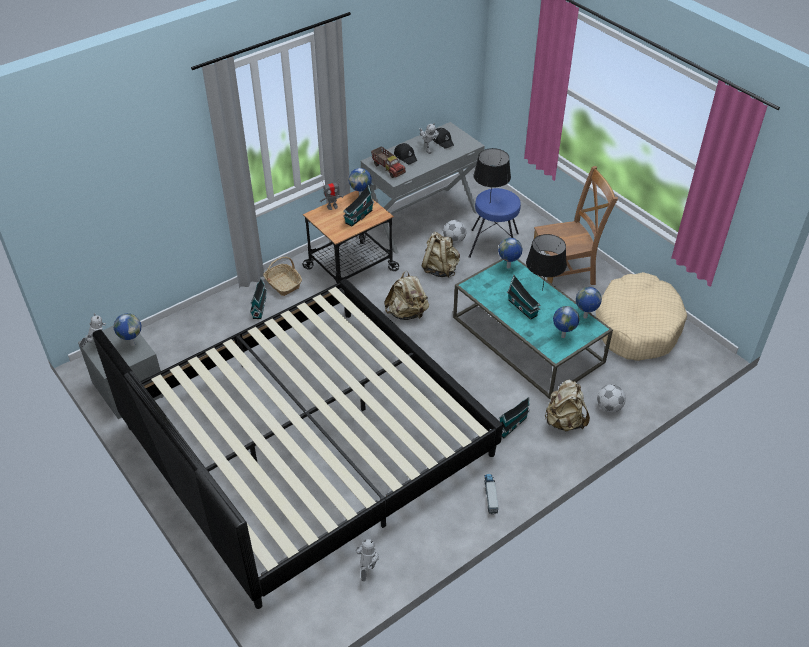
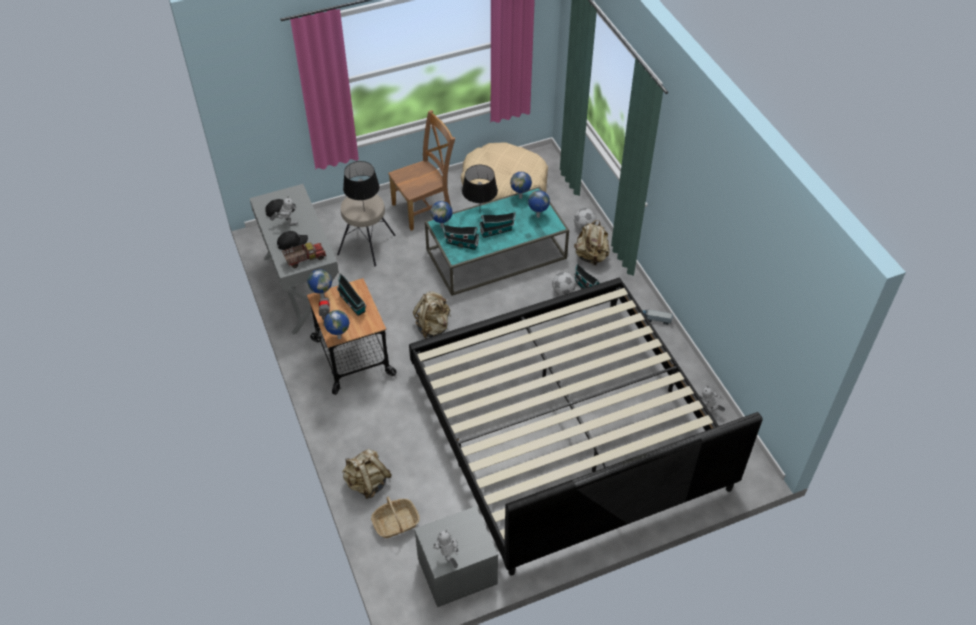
camera: 75 degrees left, 5 degrees up
globe [114,313,141,346] -> globe moved to [324,310,350,339]
toy house [250,278,267,319] -> toy house moved to [442,225,479,250]
basket [263,257,302,296] -> basket moved to [371,497,420,538]
beige backpack [421,232,460,278] -> beige backpack moved to [342,449,392,499]
football [443,220,467,243] -> football moved to [552,272,576,295]
blue stool [469,188,521,258] -> beige stool [337,194,395,266]
brown chair [534,166,618,285] -> brown chair turned 60 degrees clockwise [388,110,455,231]

